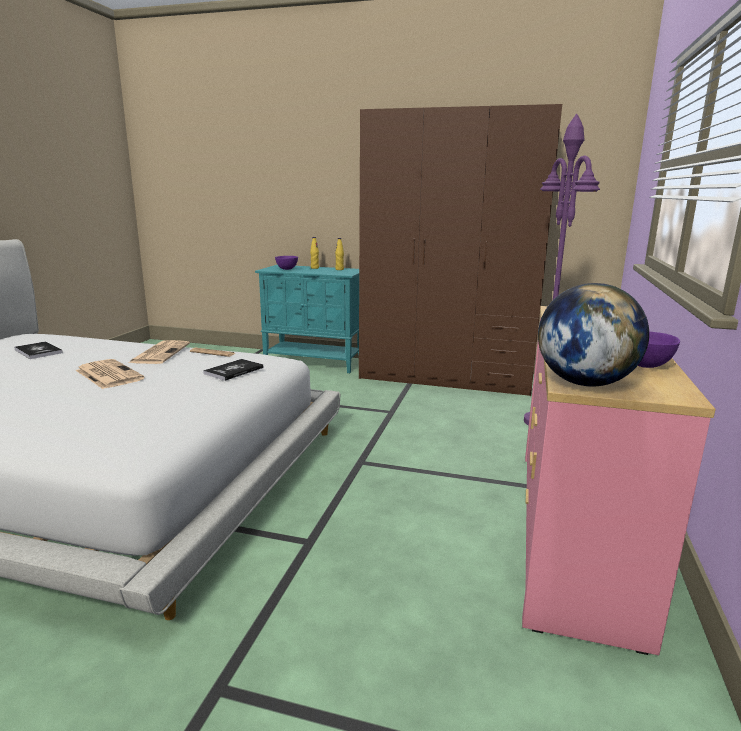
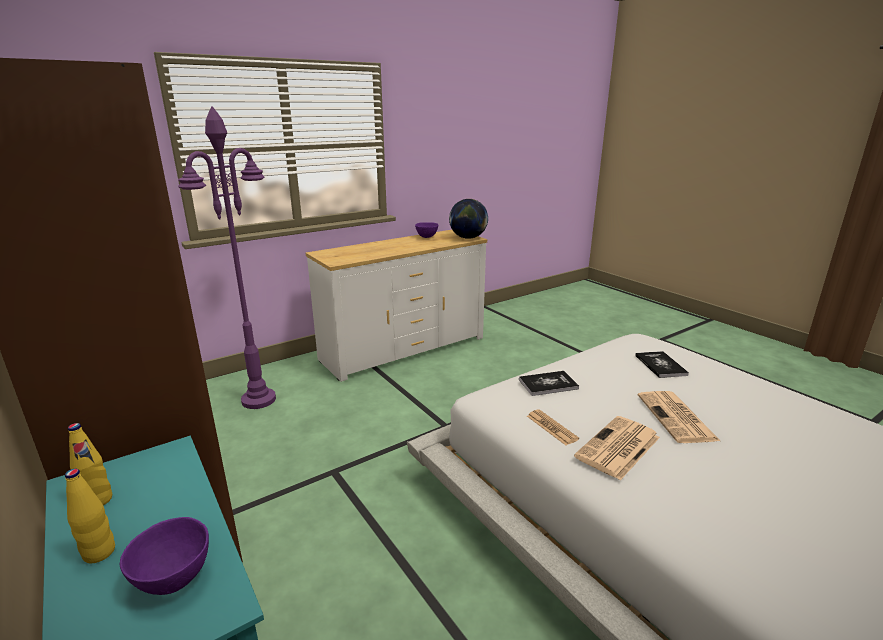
camera: 140 degrees left, 5 degrees up
book [14,341,63,359] -> book moved to [635,351,689,378]
pink dresser [522,306,716,655] -> white dresser [305,230,487,382]

